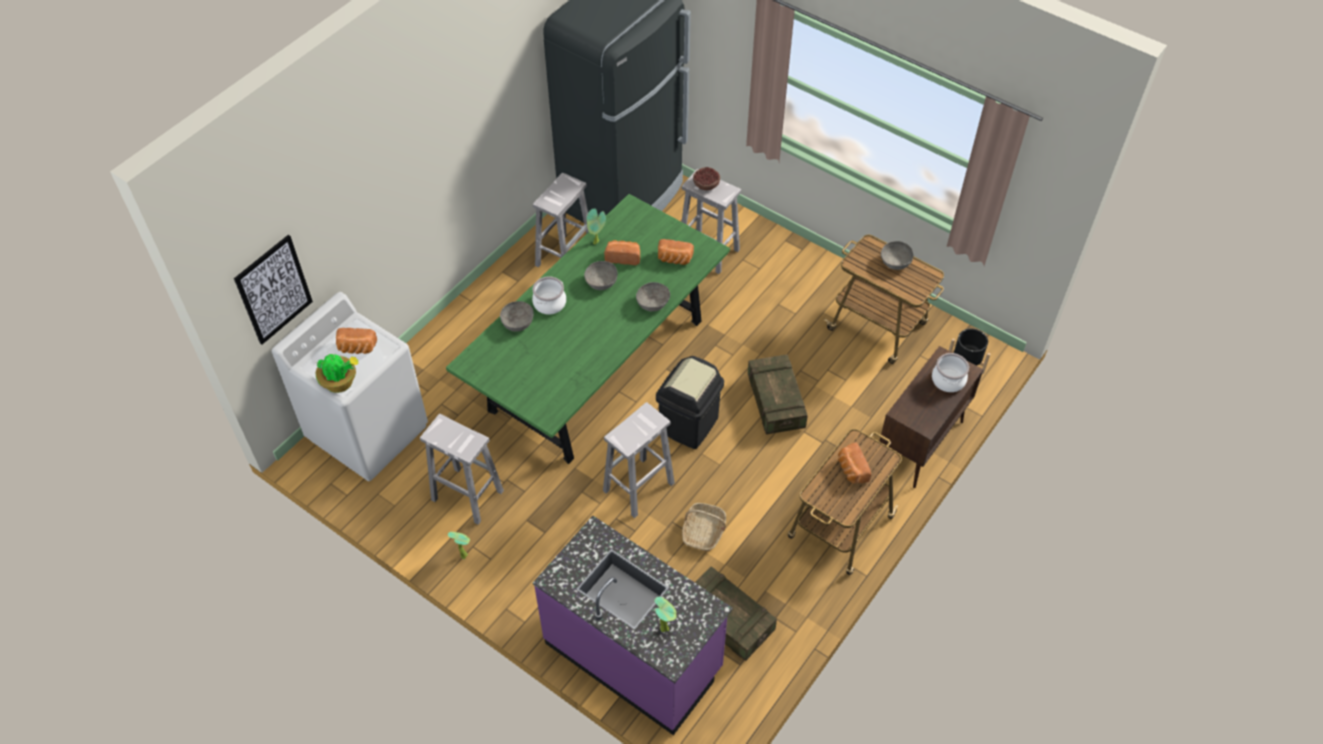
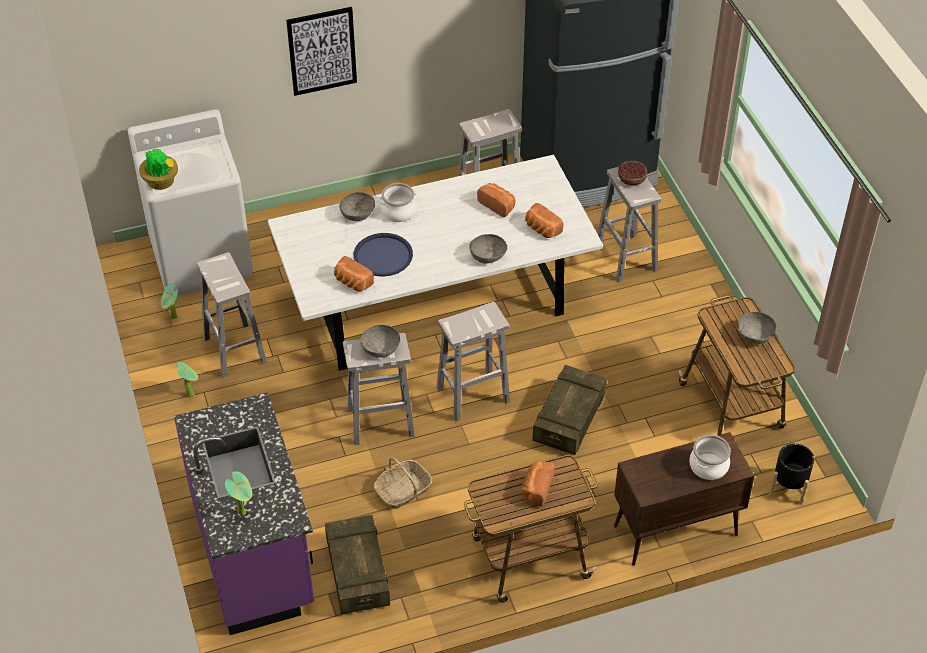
camera: 35 degrees right, 5 degrees down
picture [234,235,313,345] -> picture moved to [286,7,357,96]
bread [336,328,377,354] -> bread moved to [334,256,374,291]
green dining table [446,194,730,464] -> white dining table [268,155,603,371]
grey bowl [584,261,618,290] -> grey bowl moved to [360,325,400,358]
potted plant [587,208,606,245] -> potted plant moved to [161,283,178,319]
black trash can [656,356,724,449] -> white stool [436,302,510,421]
none -> blue tray [354,233,413,276]

